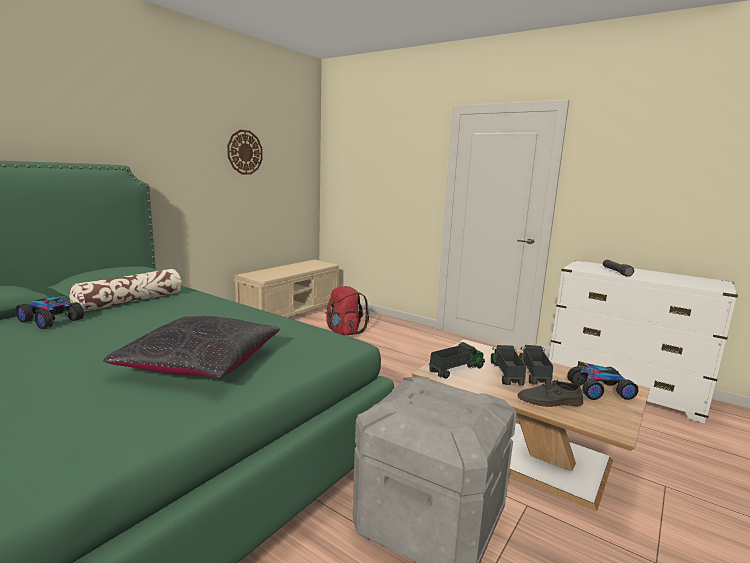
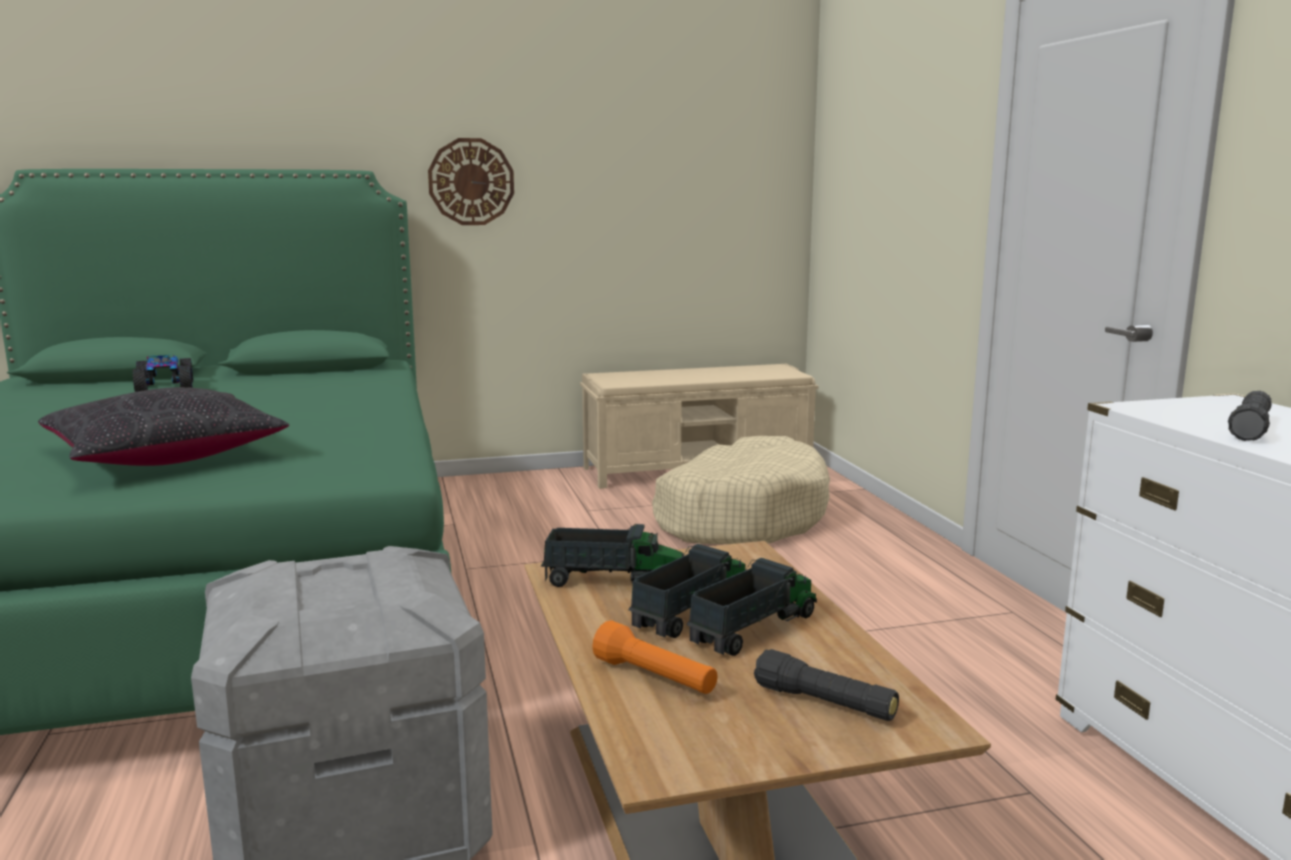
camera: 40 degrees right, 0 degrees up
pillow [70,269,182,311] -> none
wall clock [227,130,263,175] -> wall clock moved to [428,138,514,225]
red backpack [325,286,370,336] -> beige dog bed [652,436,830,544]
grey shoe [518,379,583,407] -> orange flashlight [592,620,718,694]
toy car [567,363,638,400] -> black flashlight [754,649,899,721]

